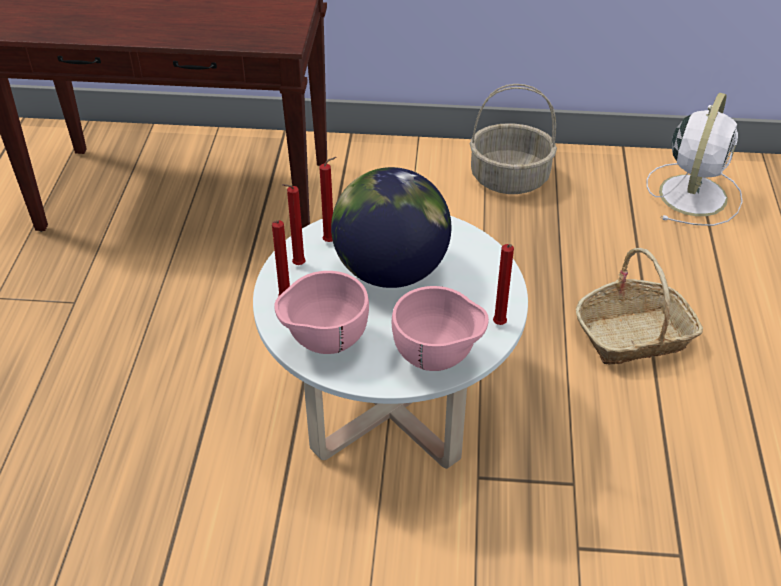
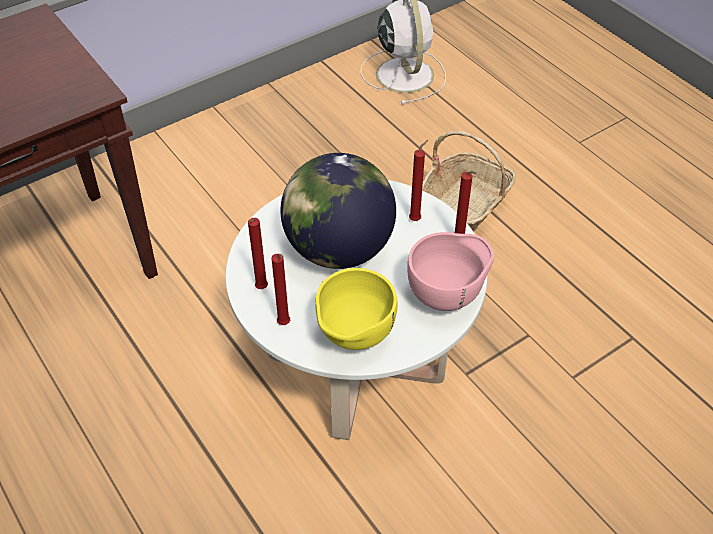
camera: 40 degrees left, 5 degrees up
pink bowl [274,271,369,354] -> yellow bowl [315,268,398,350]
red candle [319,157,336,242] -> red candle moved to [409,140,428,221]
basket [470,84,557,194] -> none

